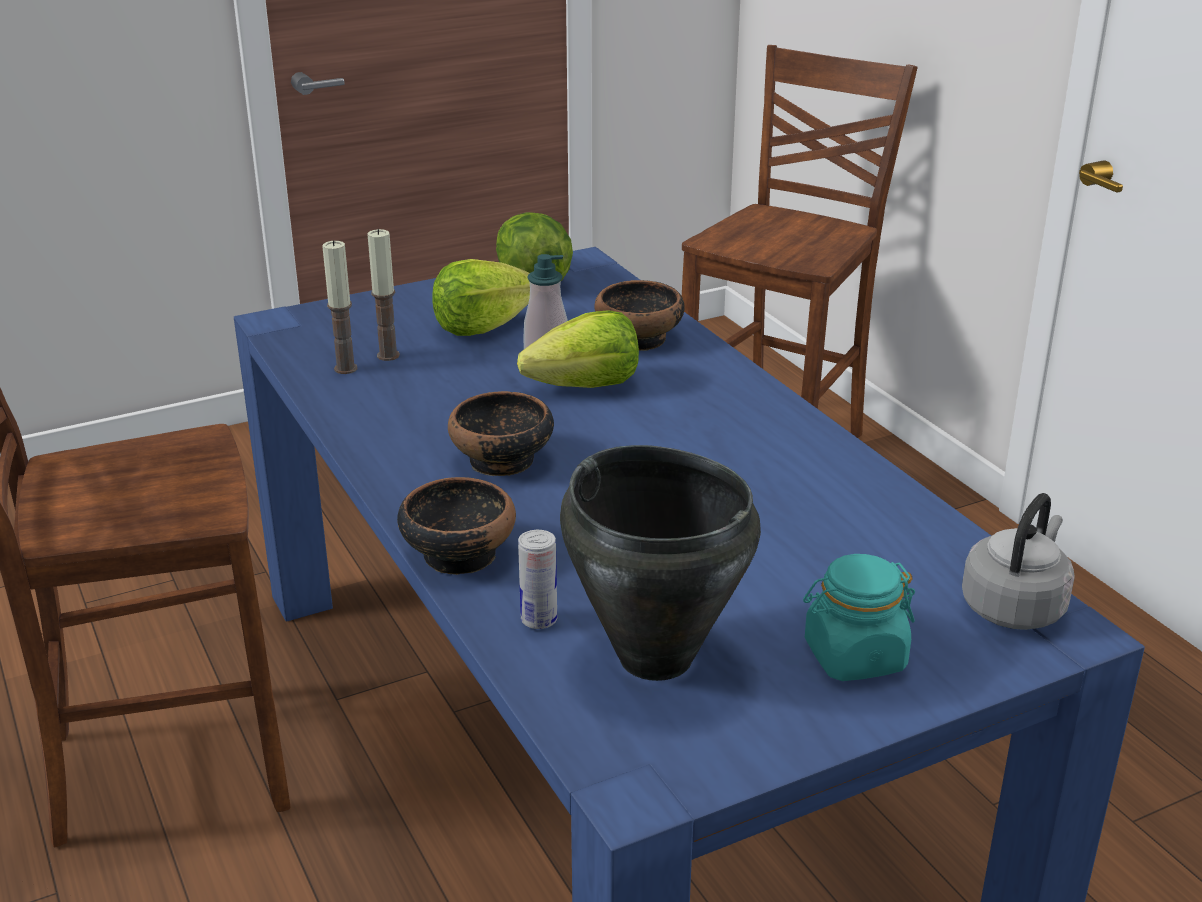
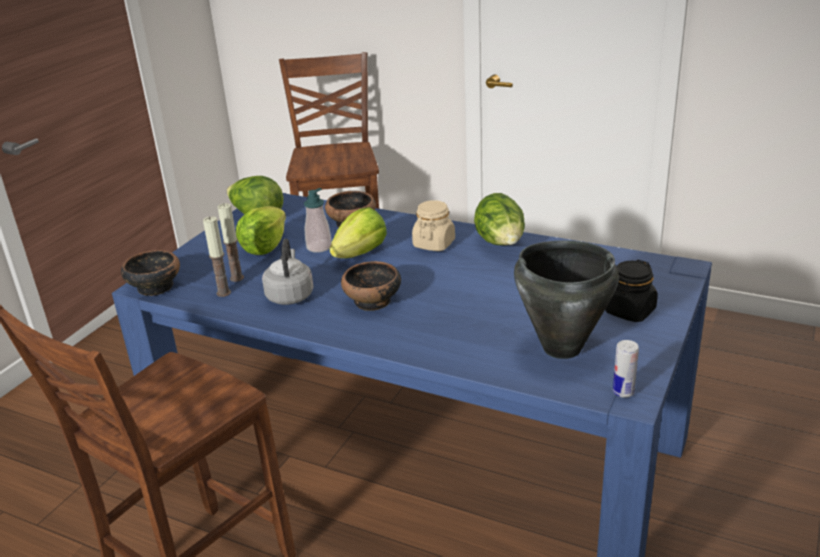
camera: 35 degrees left, 0 degrees up
bowl [397,477,516,575] -> bowl moved to [121,250,180,296]
can [518,530,557,629] -> can moved to [613,340,639,398]
turquoise jar [803,554,915,681] -> black jar [605,260,658,322]
grey kettle [962,493,1075,630] -> grey kettle moved to [262,239,314,305]
none -> beige jar [412,200,455,251]
none -> lettuce [474,193,525,245]

